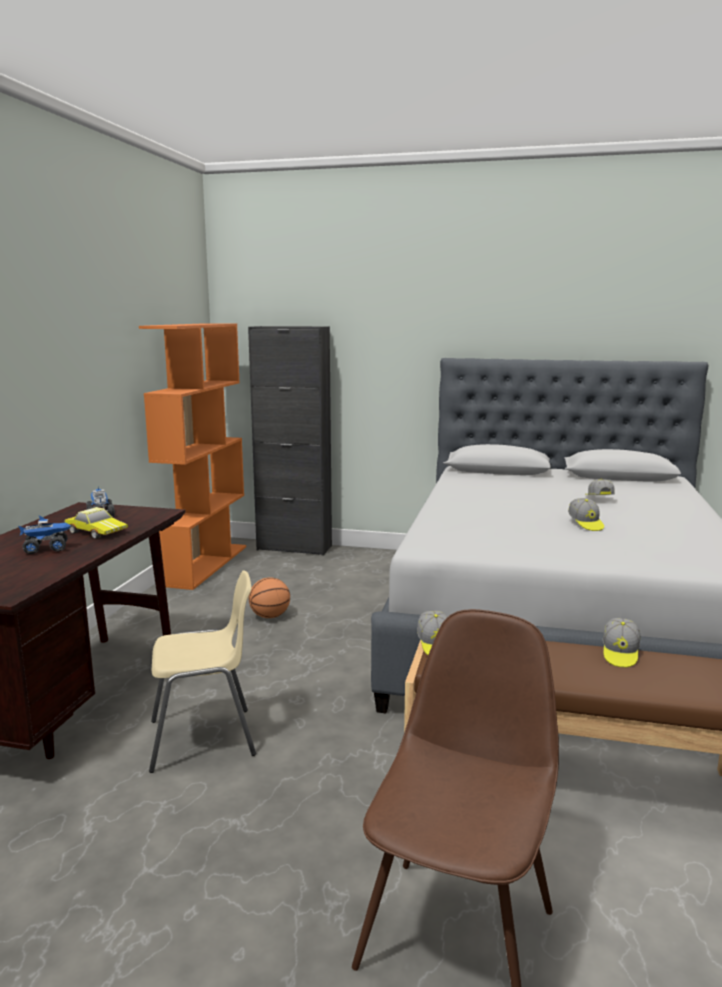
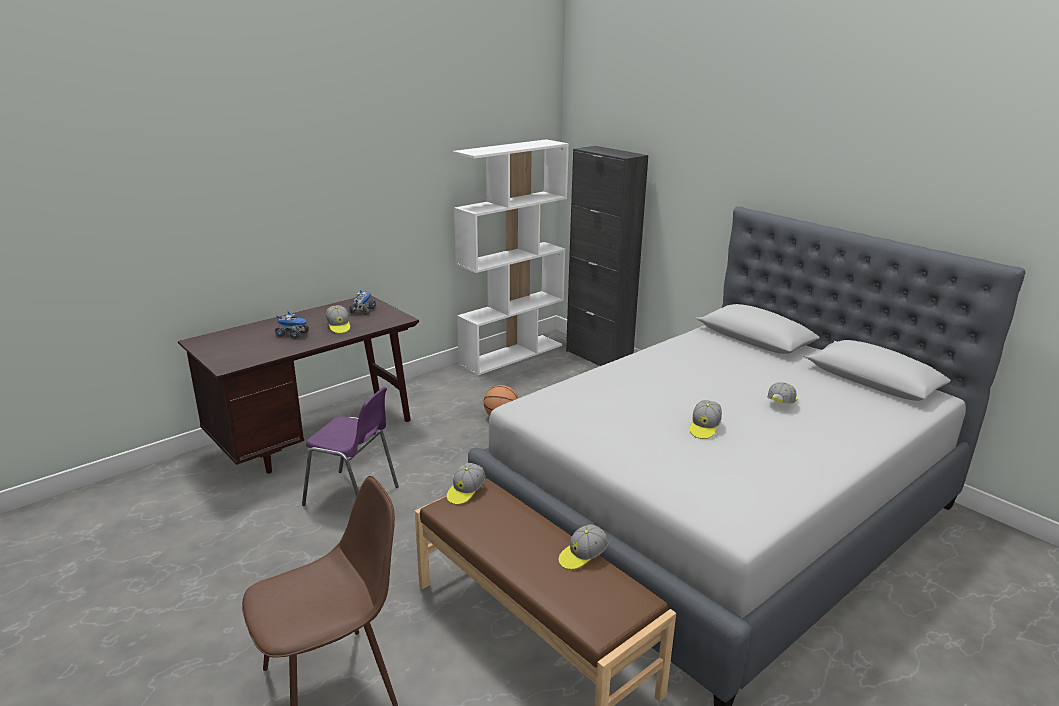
camera: 35 degrees right, 10 degrees up
toy car [65,507,128,539] -> cap [326,305,350,333]
orange bookcase [139,323,246,590] -> white bookcase [452,139,569,375]
beige chair [149,570,256,773] -> purple chair [302,387,399,506]

